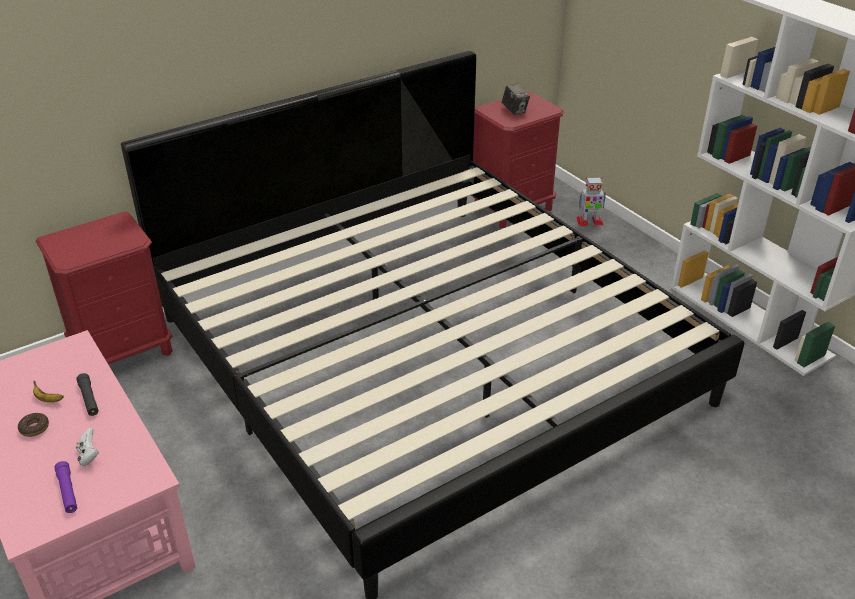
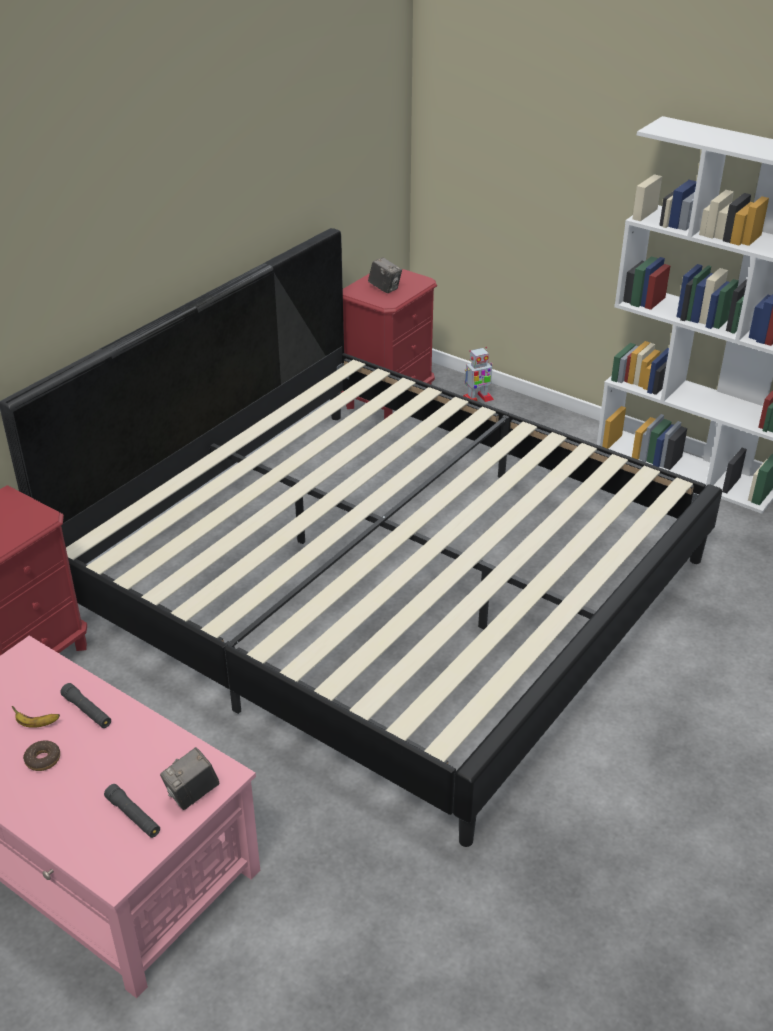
camera: 20 degrees left, 0 degrees up
purple flashlight [55,461,77,513] -> black flashlight [104,784,160,838]
white game controller [76,428,99,466] -> none
none -> camera [160,747,219,810]

